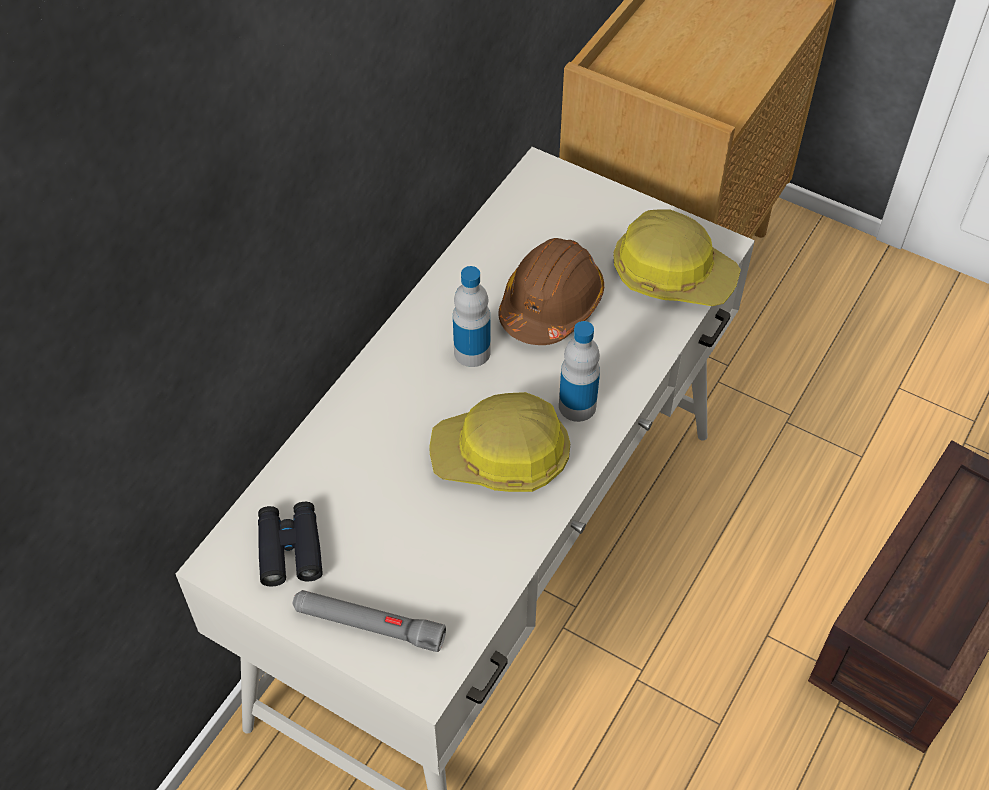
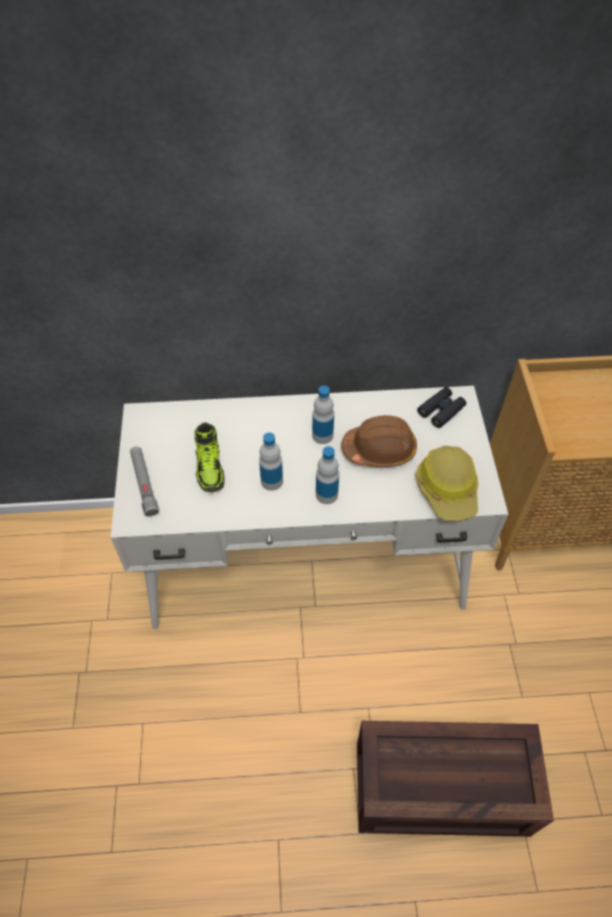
camera: 55 degrees right, 0 degrees up
black binoculars [258,502,323,586] -> black binoculars moved to [417,387,466,428]
hard hat [430,392,570,492] -> bottle [259,432,283,491]
none -> shoe [194,423,224,492]

